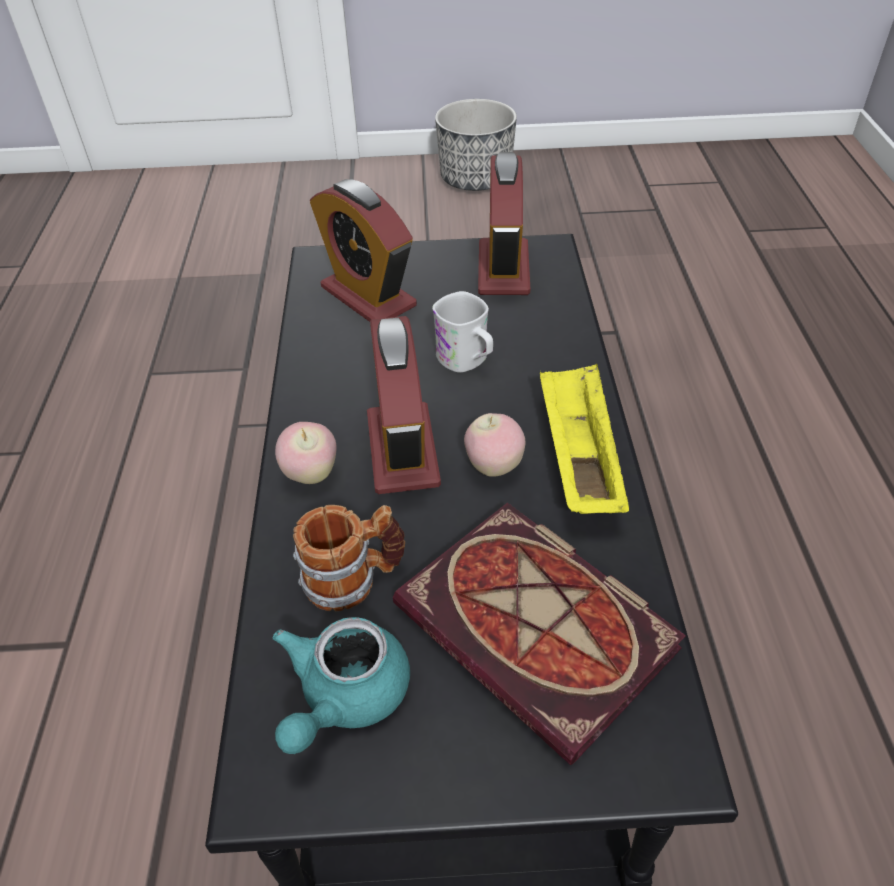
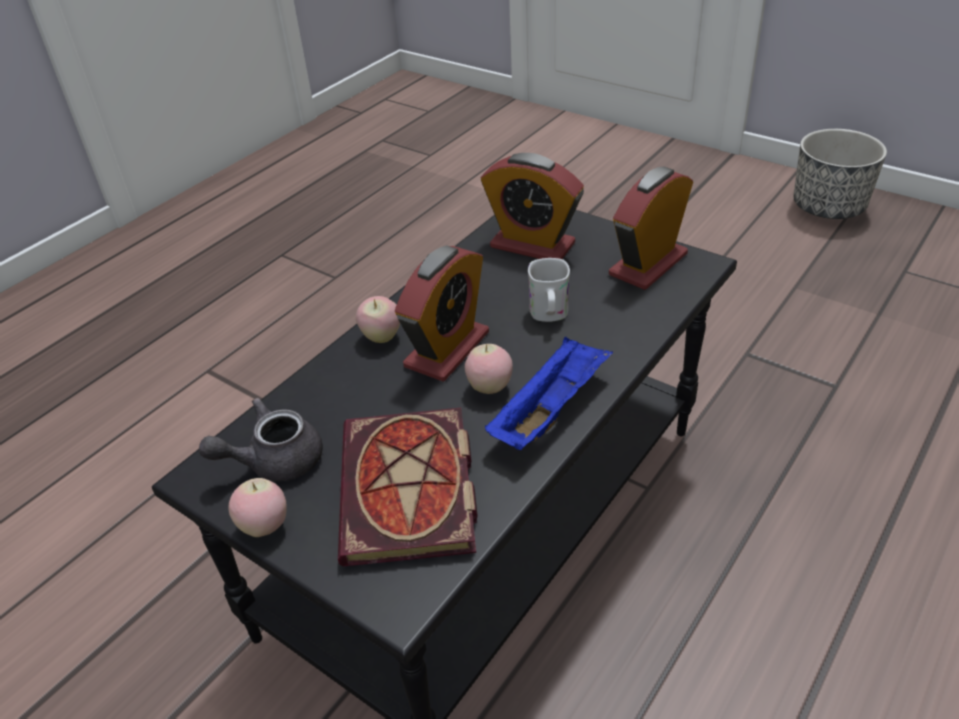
camera: 40 degrees right, 5 degrees down
turquoise teapot [273,617,410,754] -> grey teapot [199,398,323,481]
mug [293,505,405,611] -> none
alarm clock [310,179,417,322] -> alarm clock turned 60 degrees counterclockwise [481,153,584,259]
yellow tray [540,364,629,514] -> blue tray [485,337,613,450]
none -> apple [228,478,287,537]

